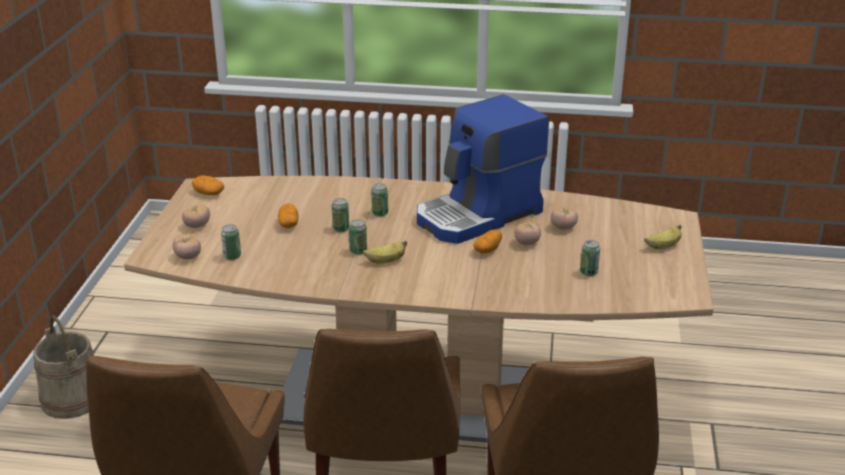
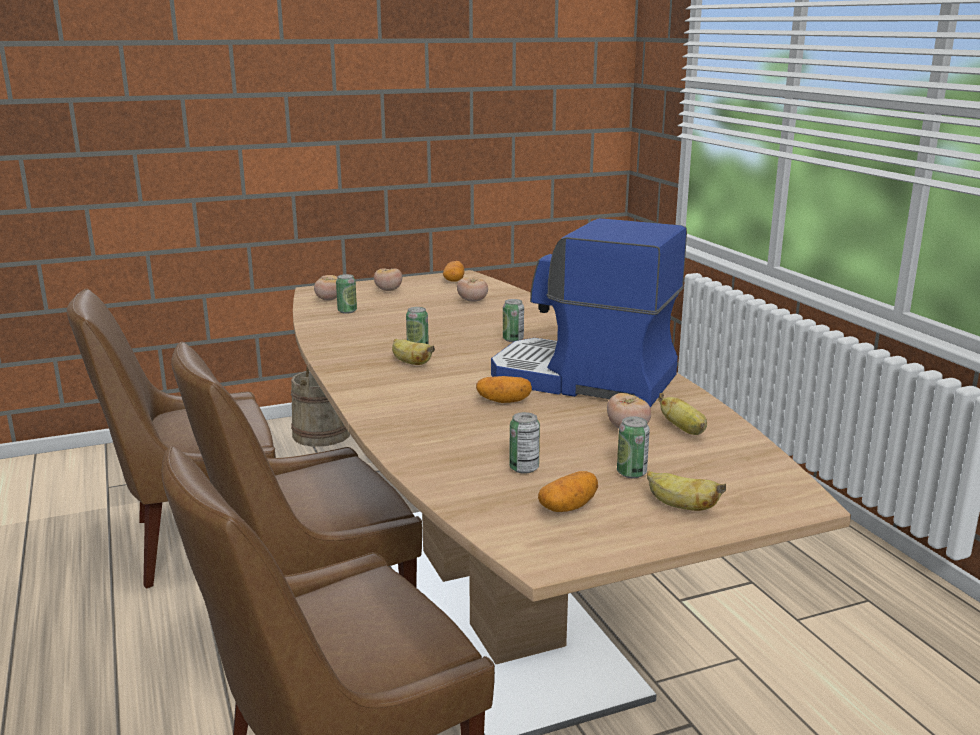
camera: 60 degrees right, 10 degrees down
potato [278,204,299,228] -> potato moved to [538,471,598,512]
can [332,198,349,232] -> can moved to [617,416,650,478]
tomato [515,221,541,245] -> tomato moved to [457,277,488,302]
none -> banana [658,393,707,435]

